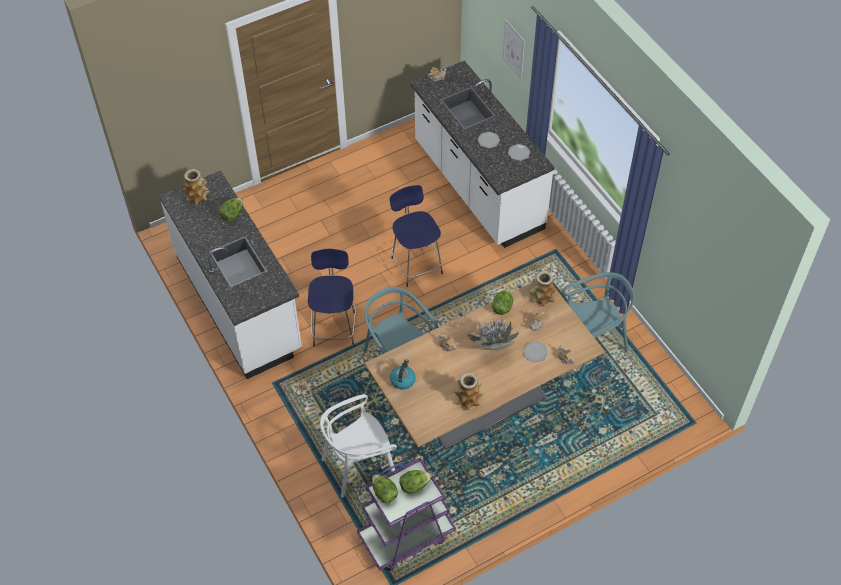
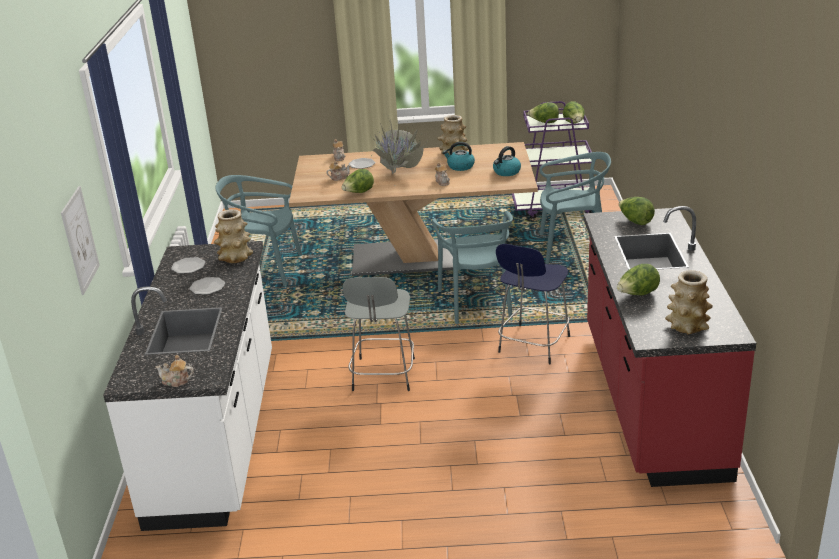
camera: 150 degrees left, 25 degrees down
white counter [159,170,302,379] -> red counter [584,206,756,487]
white chair [320,394,397,498] -> turquoise chair [539,152,611,264]
blue stool [390,185,443,287] -> grey stool [343,277,415,391]
vase [529,271,557,306] -> vase moved to [214,209,253,263]
none -> kettle [443,142,475,171]
none -> lettuce [619,197,655,225]

